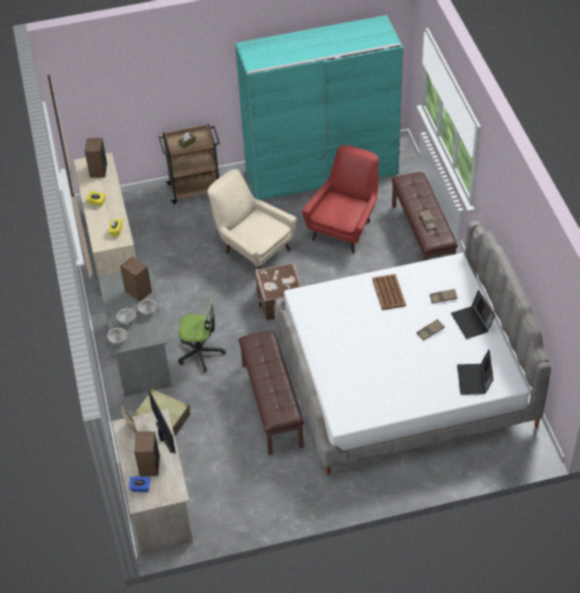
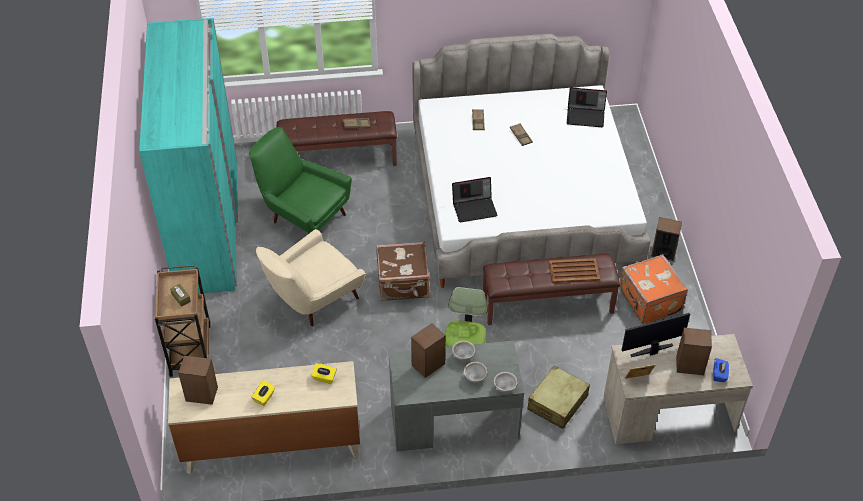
camera: 85 degrees left, 0 degrees up
red armchair [302,145,379,254] -> green armchair [249,127,352,233]
brown tray [372,274,406,310] -> brown tray moved to [549,258,600,283]
laptop [451,290,495,339] -> laptop moved to [452,177,497,222]
none -> orange suitcase [619,254,688,324]
none -> speaker [651,217,682,261]

